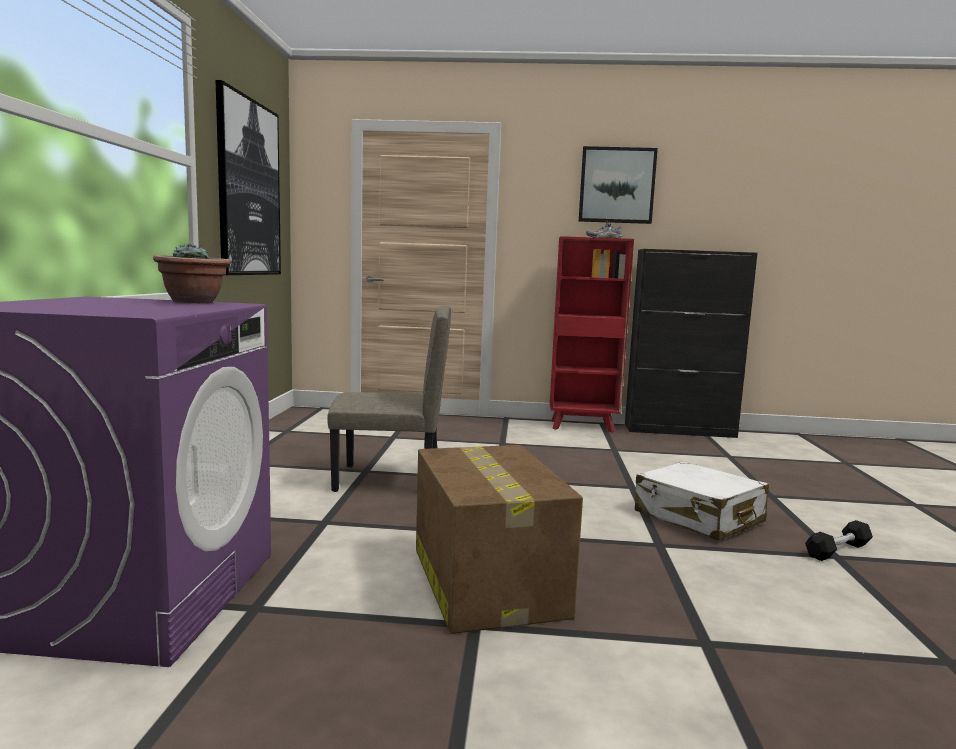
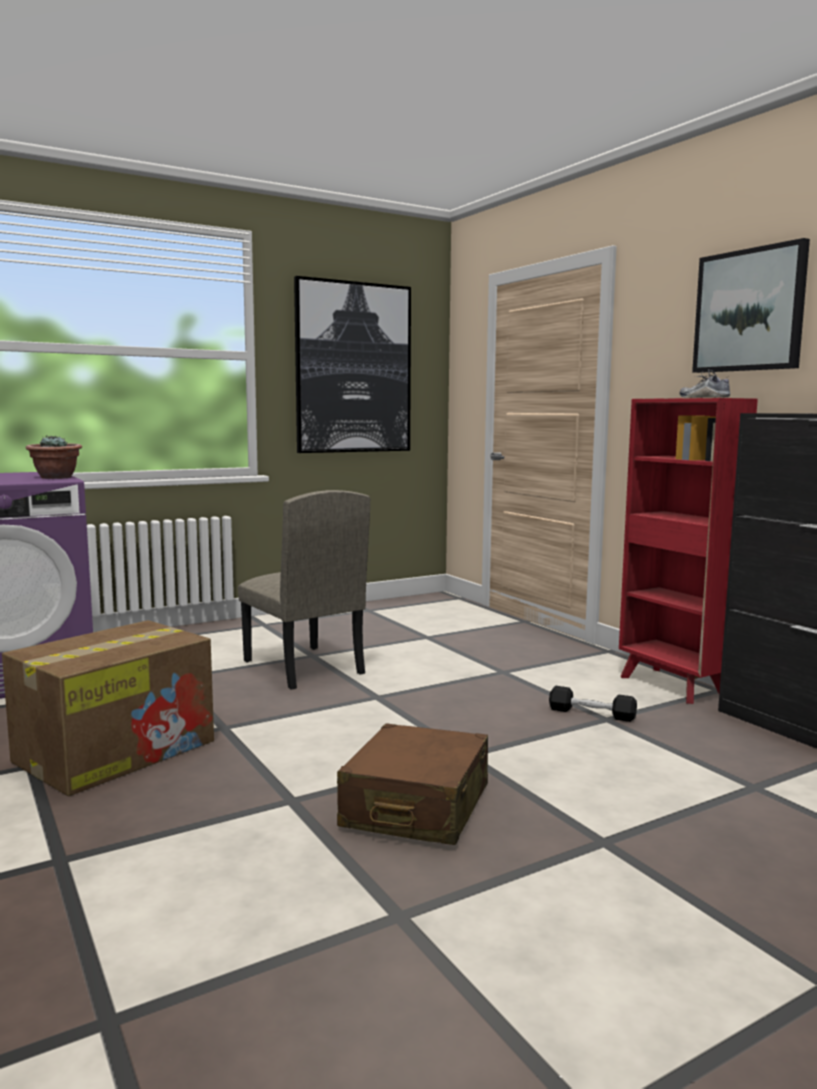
camera: 55 degrees right, 0 degrees up
white suitcase [635,461,769,541] -> brown suitcase [337,723,488,845]
black dumbbell [805,520,873,561] -> black dumbbell moved to [549,686,637,722]

